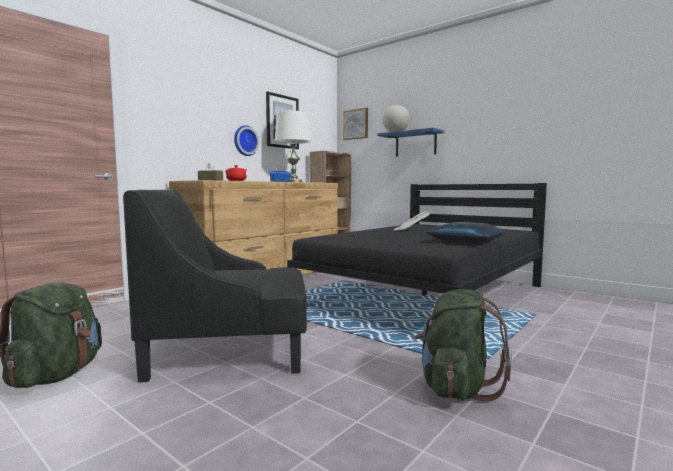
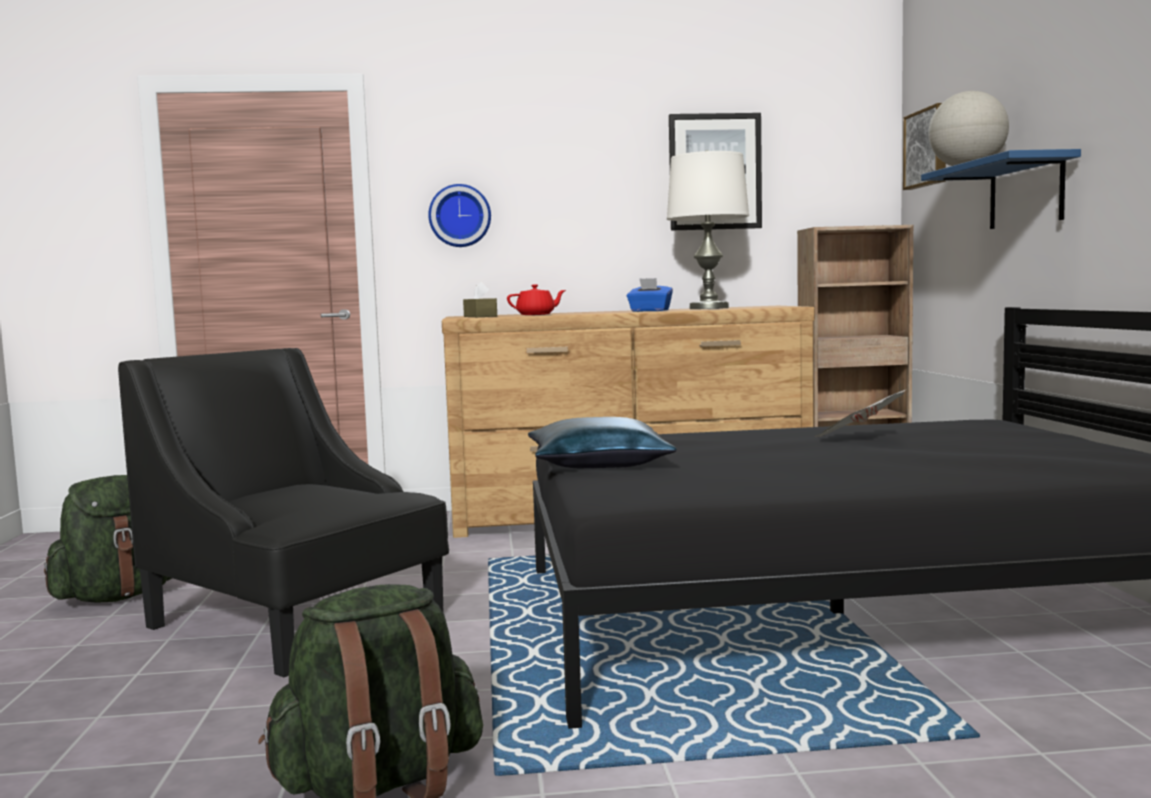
camera: 45 degrees right, 0 degrees up
wall clock [234,126,259,156] -> wall clock moved to [428,184,491,247]
blue pillow [425,222,507,244] -> blue pillow moved to [528,417,677,468]

